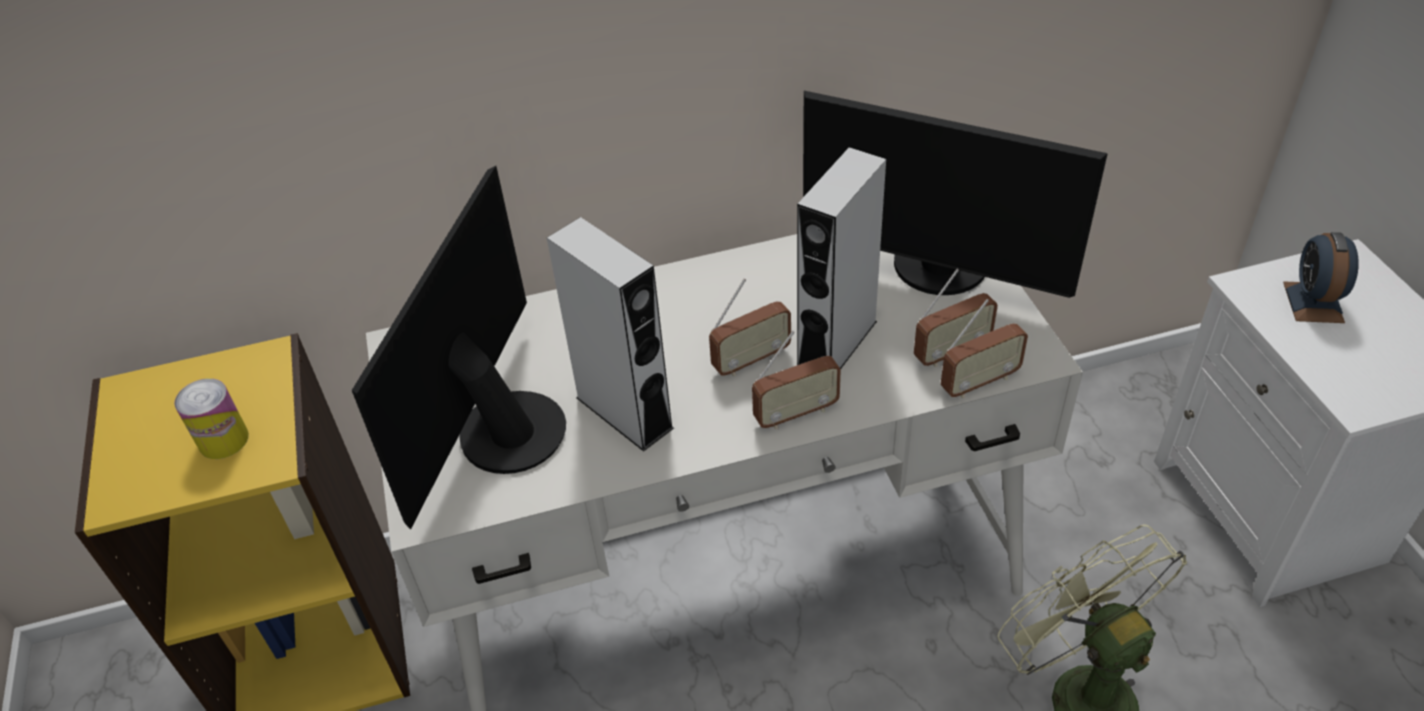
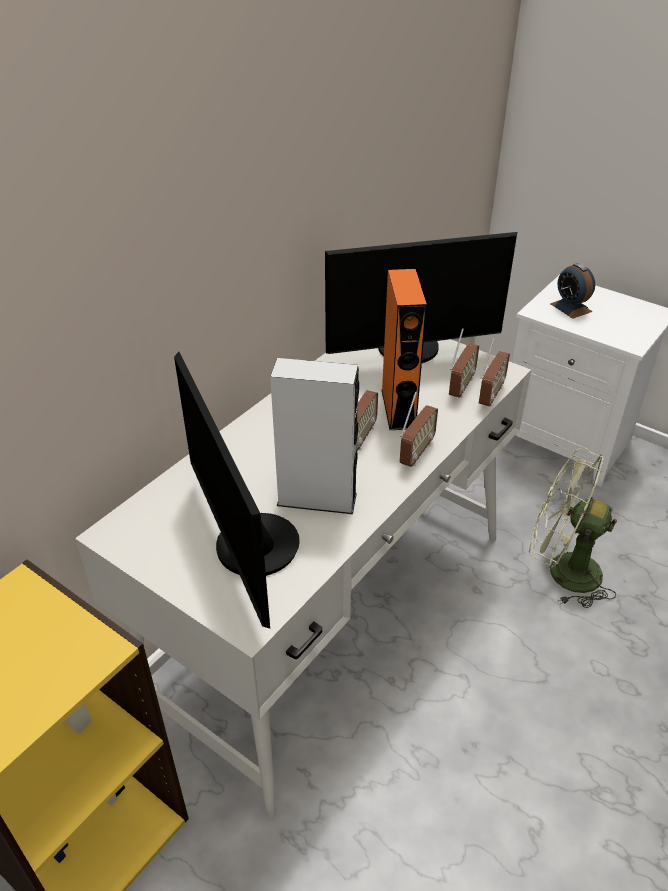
camera: 40 degrees left, 5 degrees down
can [174,378,249,459] -> none
grey speaker [797,147,886,369] -> orange speaker [381,269,427,430]

